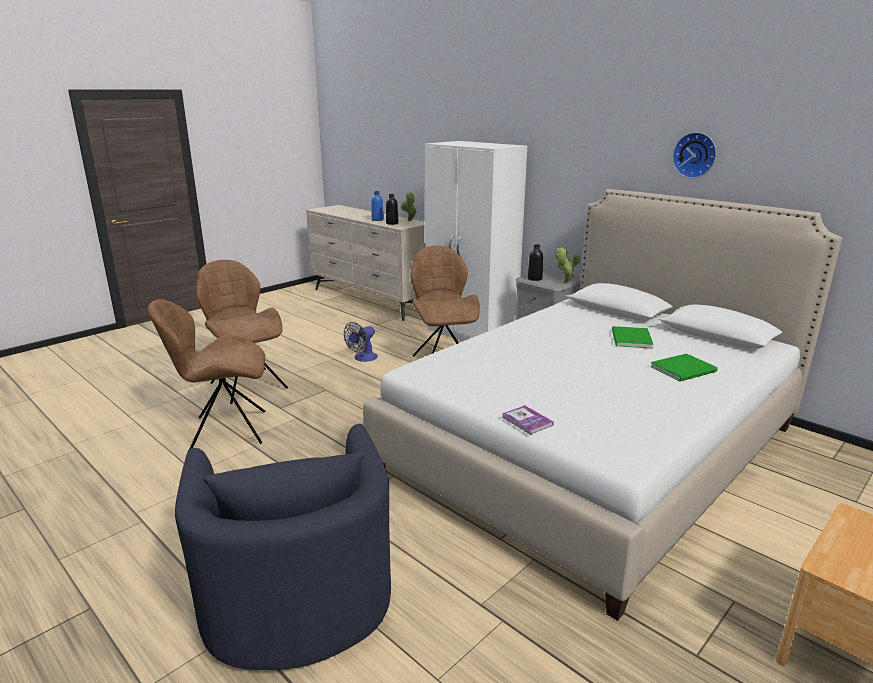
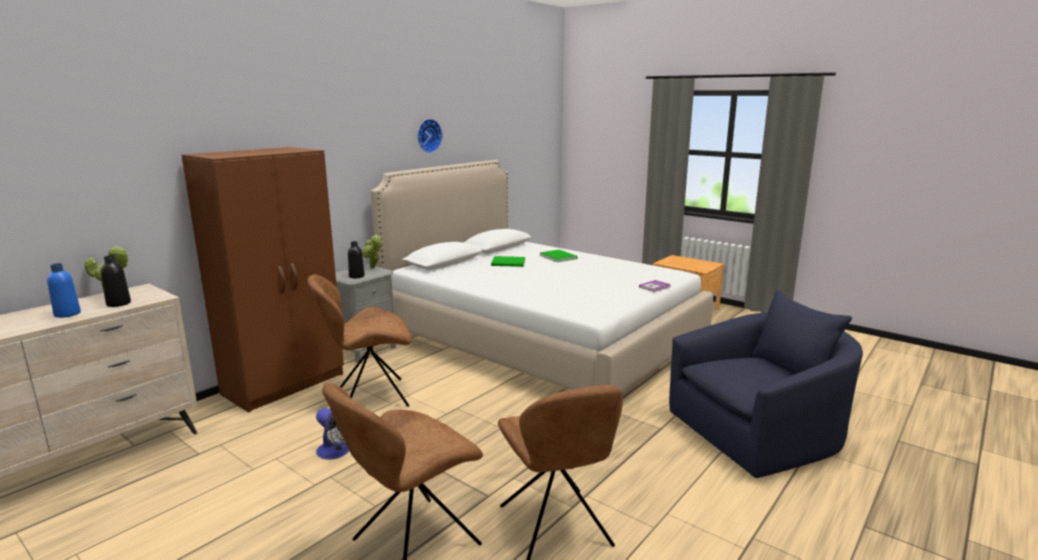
camera: 95 degrees left, 5 degrees down
white wardrobe [425,141,527,341] -> brown wardrobe [182,147,344,413]

